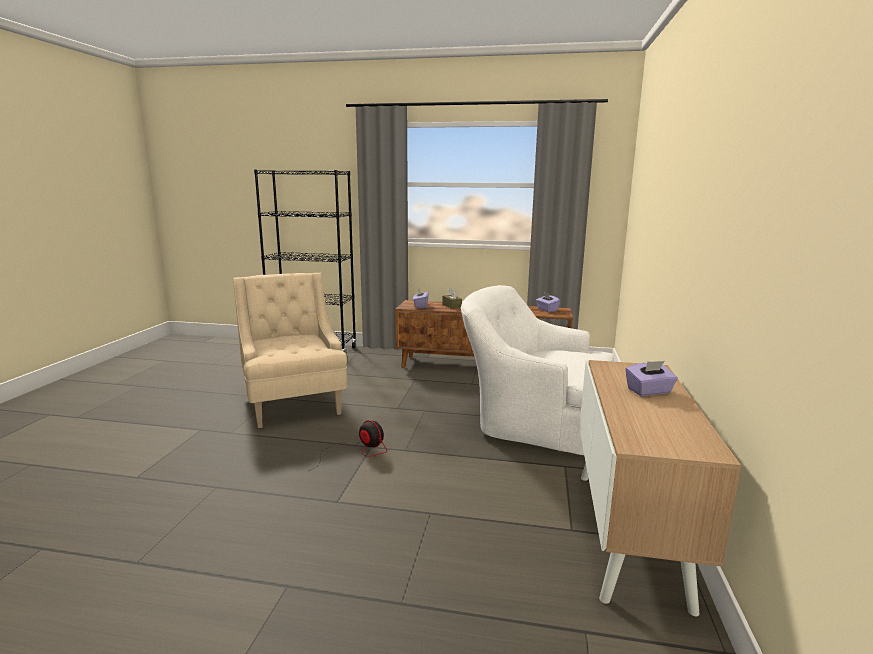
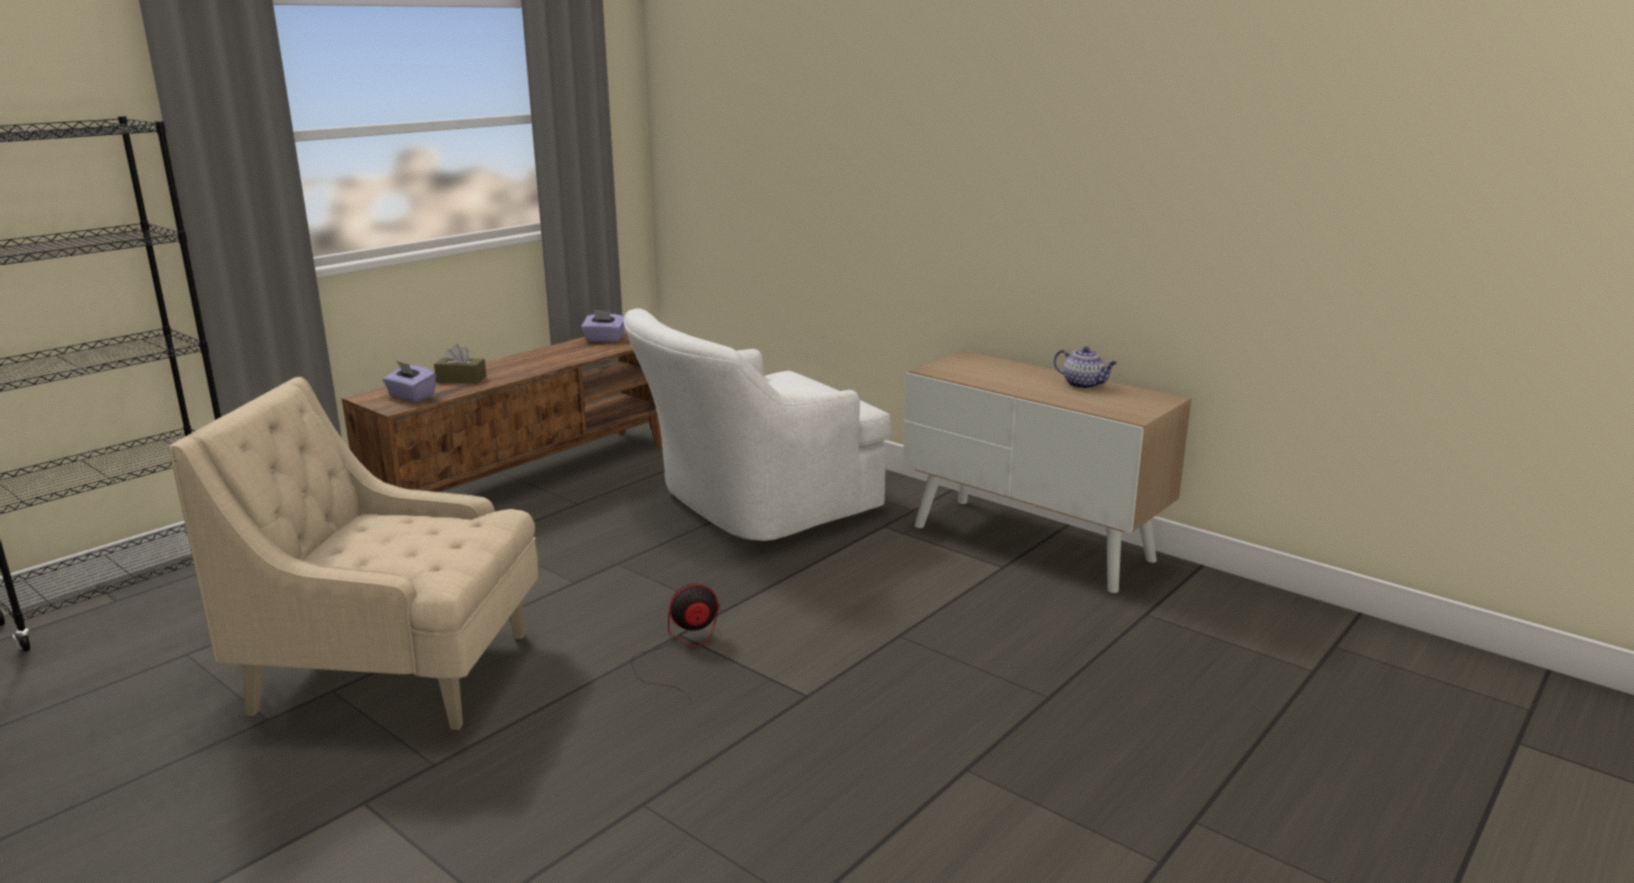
camera: 60 degrees left, 5 degrees up
purple tissue box [625,361,678,396] -> none
none -> teapot [1054,347,1117,389]

